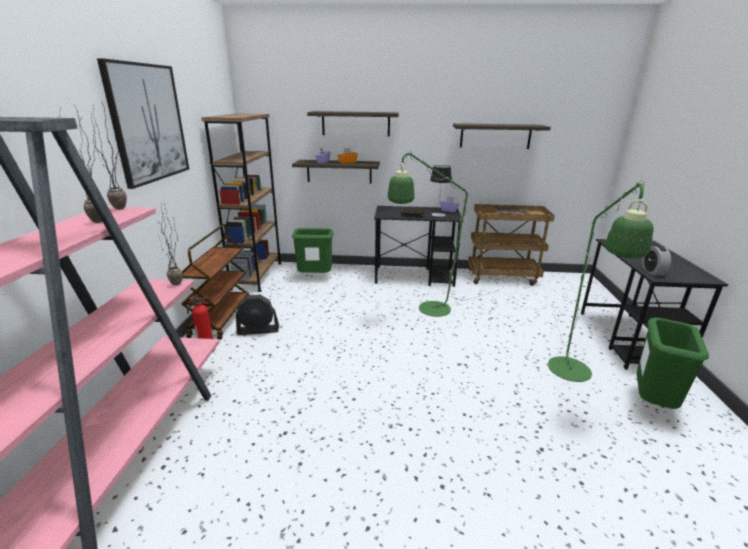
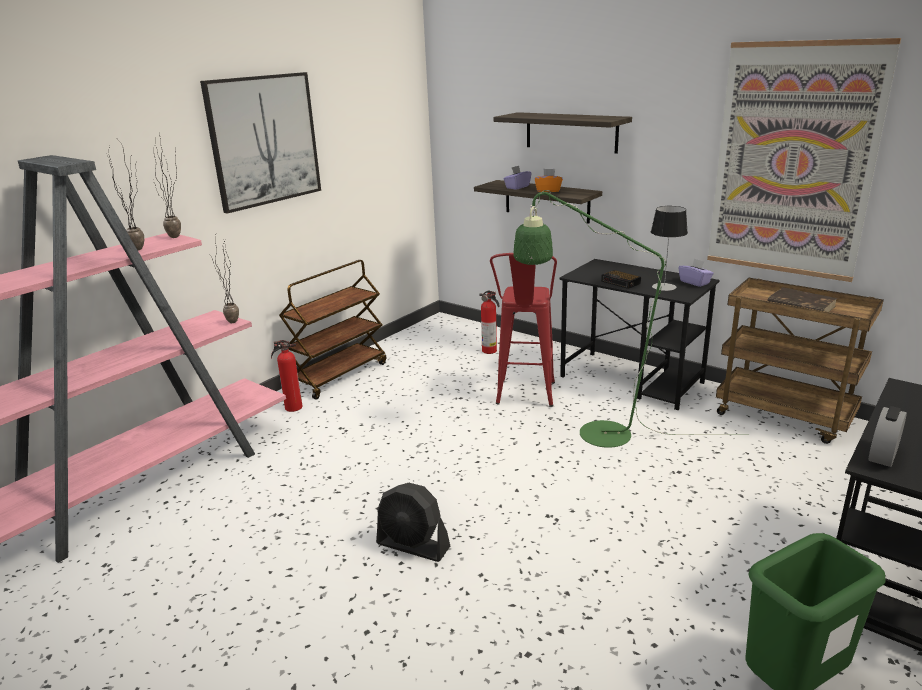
camera: 35 degrees right, 0 degrees up
brown bookcase [201,113,282,292] -> none
black fan [236,295,279,335] -> black fan moved to [376,483,450,562]
green trash can [292,228,334,273] -> fire extinguisher [479,290,500,354]
shelf [453,123,551,149] -> picture [707,38,901,282]
green floor lamp [548,181,654,382] -> none
none -> red stool [490,253,557,407]

